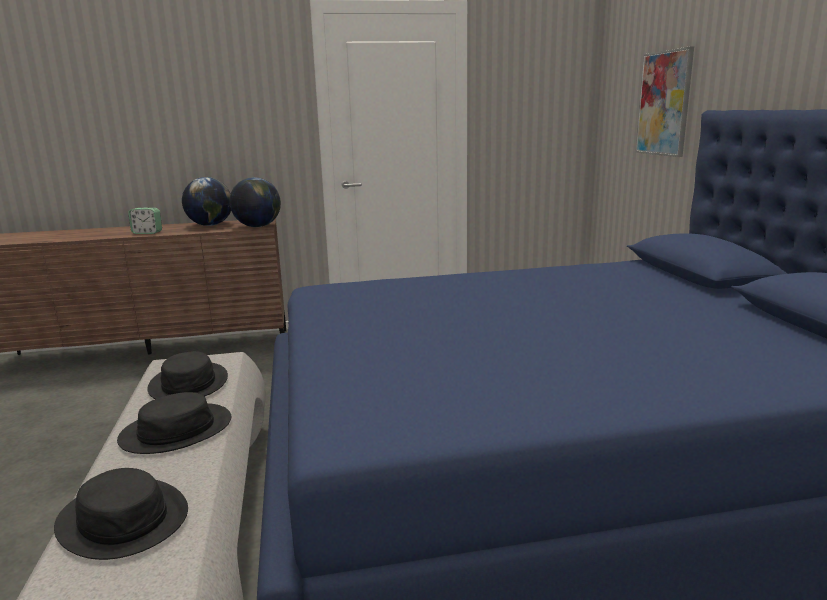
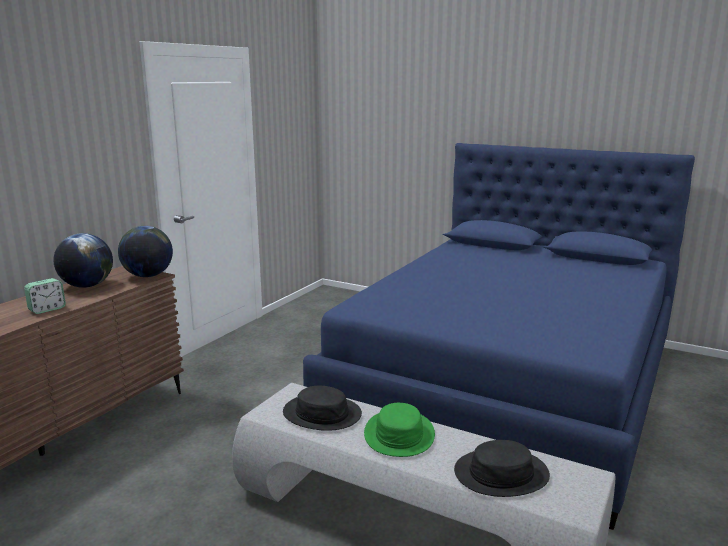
camera: 50 degrees left, 0 degrees up
black hat [117,392,231,454] -> green hat [364,403,435,457]
picture [635,46,694,157] -> none

